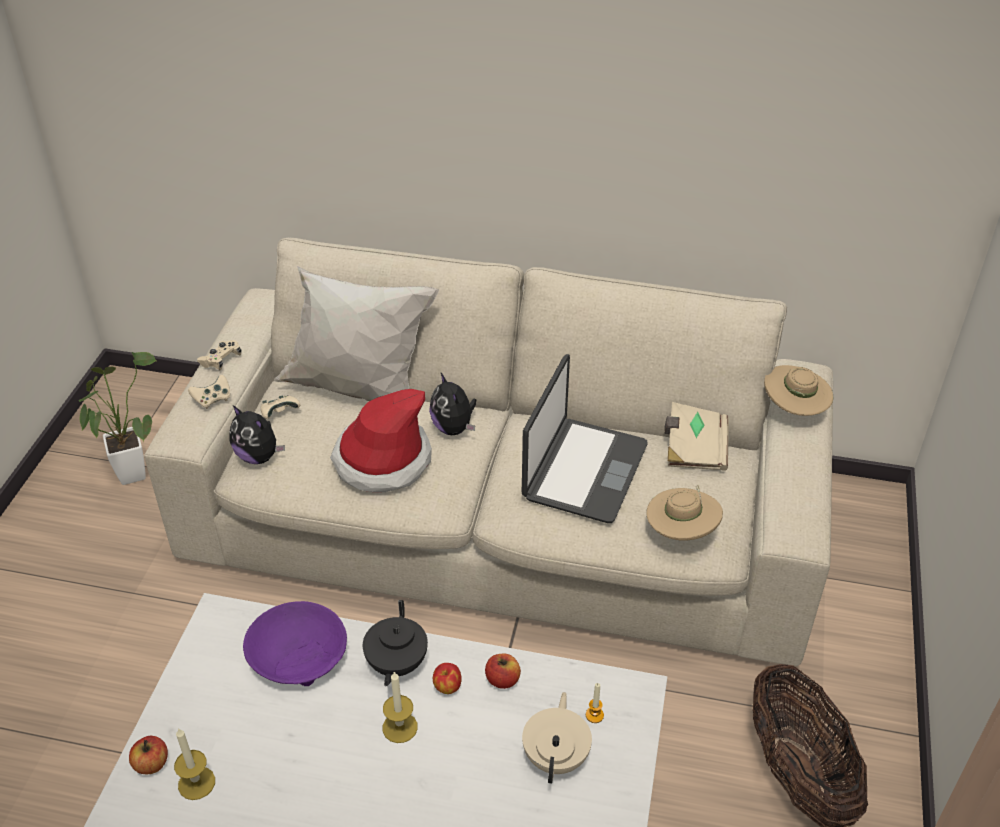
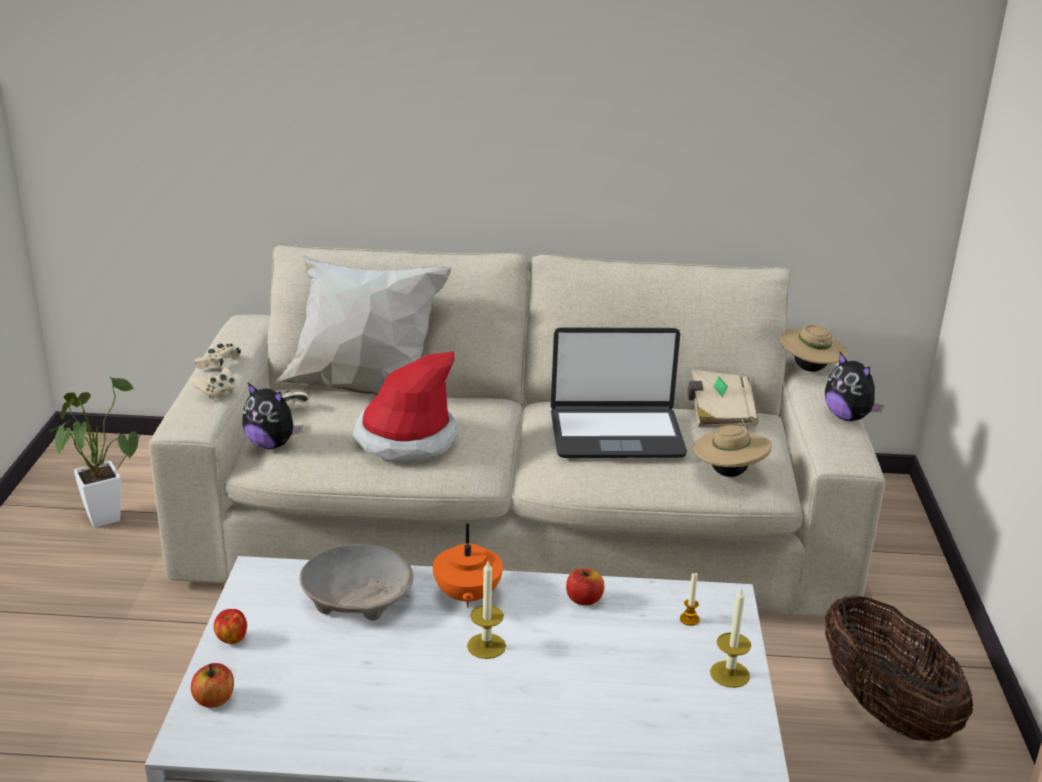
camera: 10 degrees left, 15 degrees down
candle [174,728,215,800] -> candle moved to [710,587,751,688]
purple bowl [243,601,347,686] -> beige bowl [299,544,414,621]
black teapot [363,600,428,686] -> orange teapot [433,524,503,607]
plush toy [429,373,476,435] -> plush toy moved to [825,352,884,421]
apple [433,663,462,694] -> apple moved to [213,609,247,644]
laptop [521,354,648,523] -> laptop turned 75 degrees clockwise [551,327,687,458]
beige teapot [522,692,592,784] -> none

